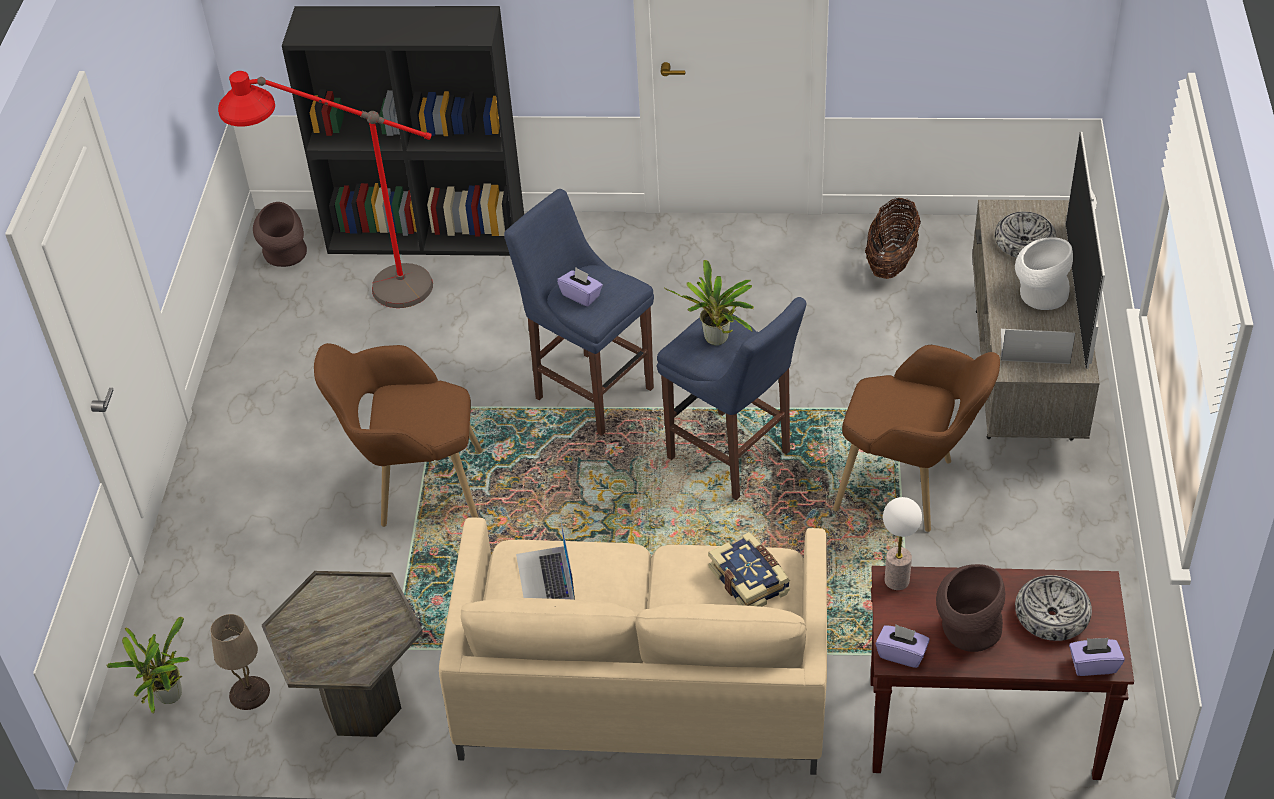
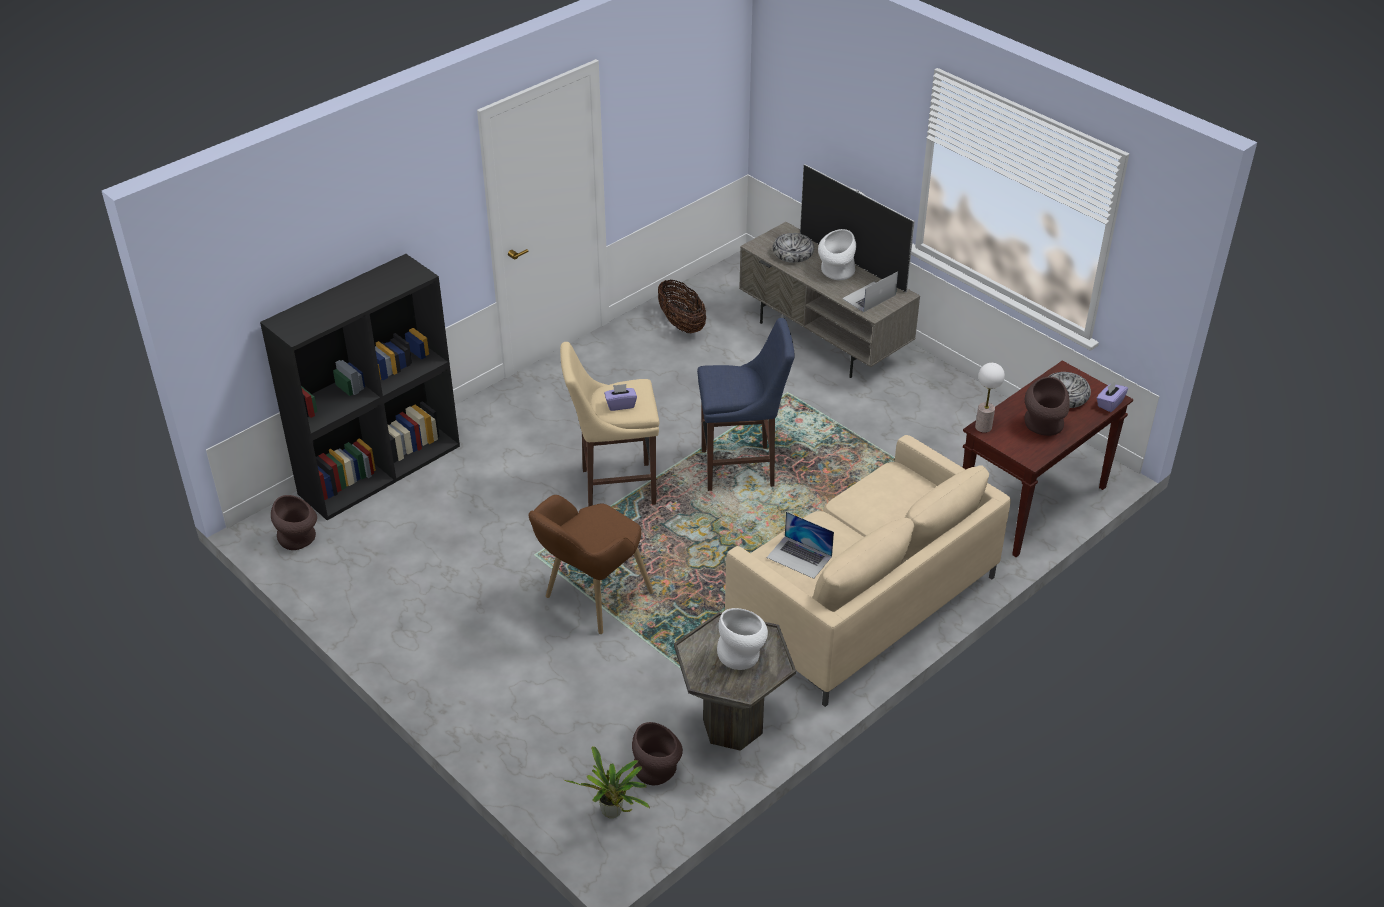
camera: 50 degrees left, 5 degrees down
beige table lamp [210,614,270,710] -> brown vase [632,722,683,785]
red floor lamp [218,71,433,308] -> none
blue stool [504,189,654,436] -> beige stool [560,342,659,506]
potted plant [665,260,754,345] -> none
book [708,532,790,607] -> none
brown armchair [833,345,1000,532] -> none
purple tissue box [876,624,930,668] -> none
none -> white vase [717,608,768,670]

